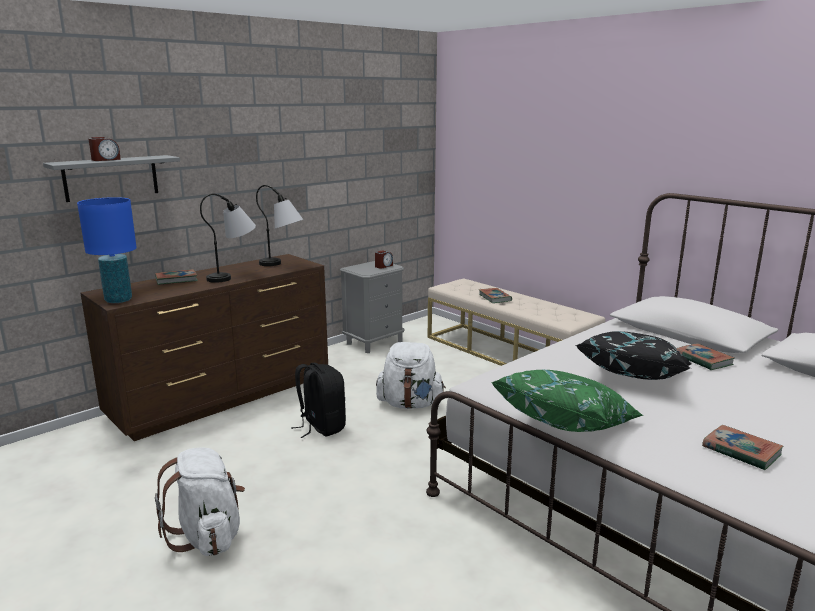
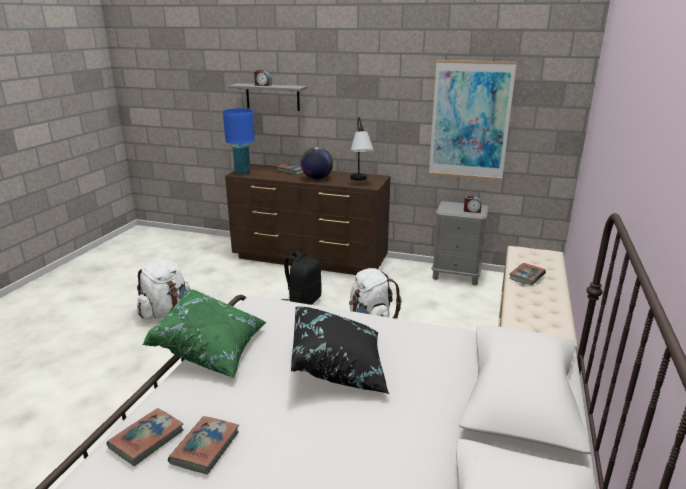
camera: 60 degrees right, 5 degrees up
table lamp [200,194,256,283] -> globe [301,147,333,180]
book [676,343,735,370] -> book moved to [107,408,184,466]
none -> picture [429,60,517,180]

